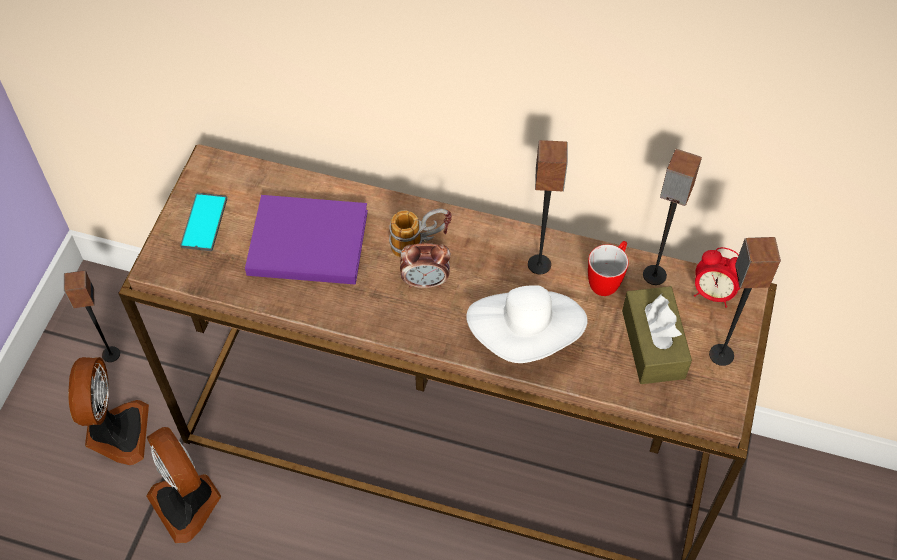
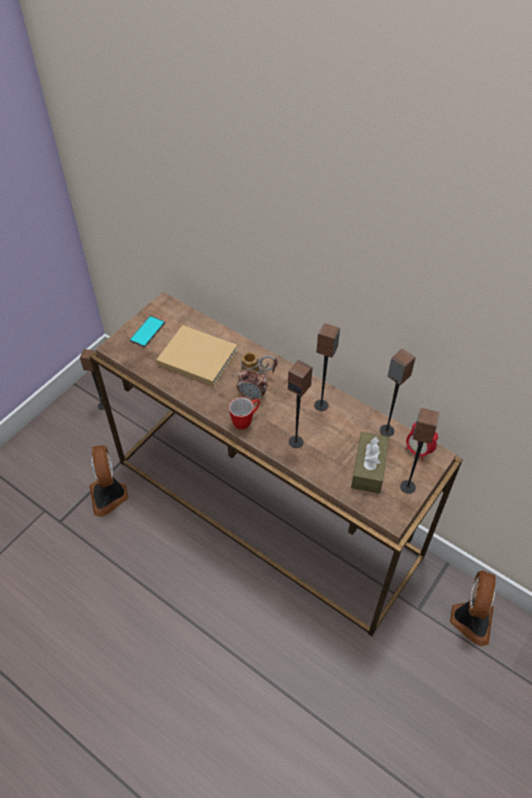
camera: 20 degrees right, 5 degrees down
fan [68,357,149,465] -> fan moved to [450,571,496,646]
purple book [245,195,368,285] -> beige book [156,325,238,386]
white hat [466,285,587,363] -> speaker [288,360,313,448]
mug [588,241,629,296] -> mug moved to [229,397,260,430]

